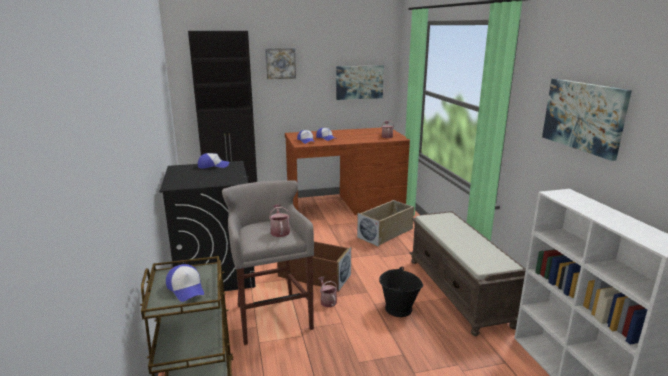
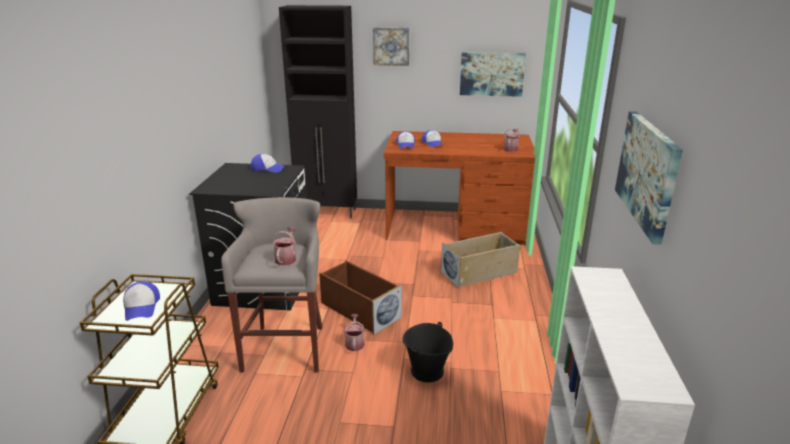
camera: 20 degrees right, 5 degrees up
brown bench [410,211,526,336] -> none

